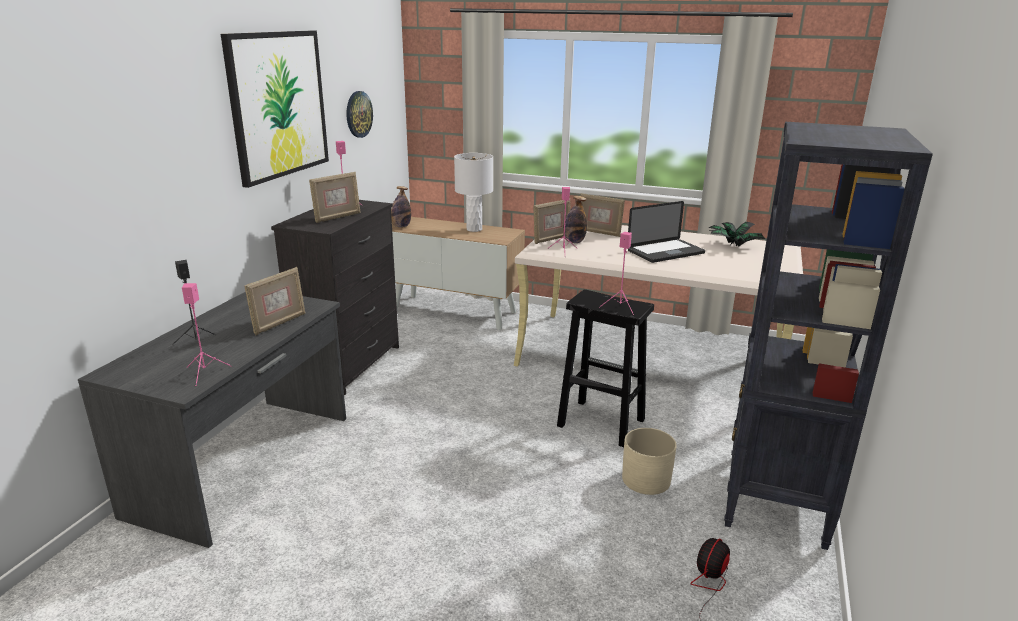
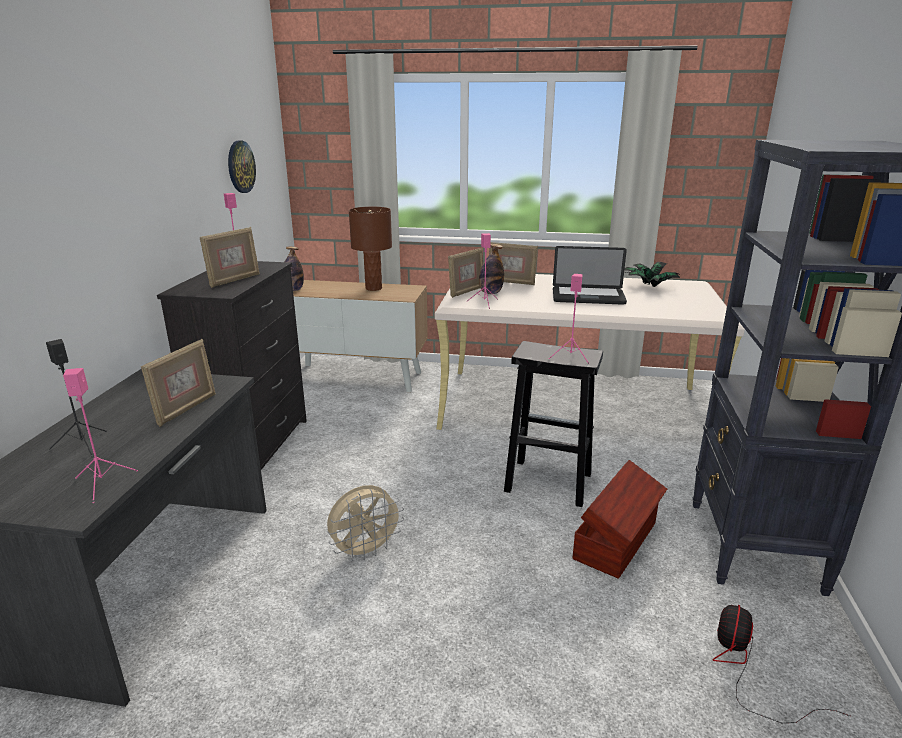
camera: 10 degrees left, 0 degrees up
picture [221,30,329,188] -> none
white table lamp [454,153,493,232] -> brown table lamp [349,207,392,291]
beige planter [622,428,677,495] -> brown storage box [573,460,667,579]
laptop [628,201,705,263] -> laptop turned 45 degrees clockwise [553,246,627,305]
none -> beige fan [327,485,404,561]

